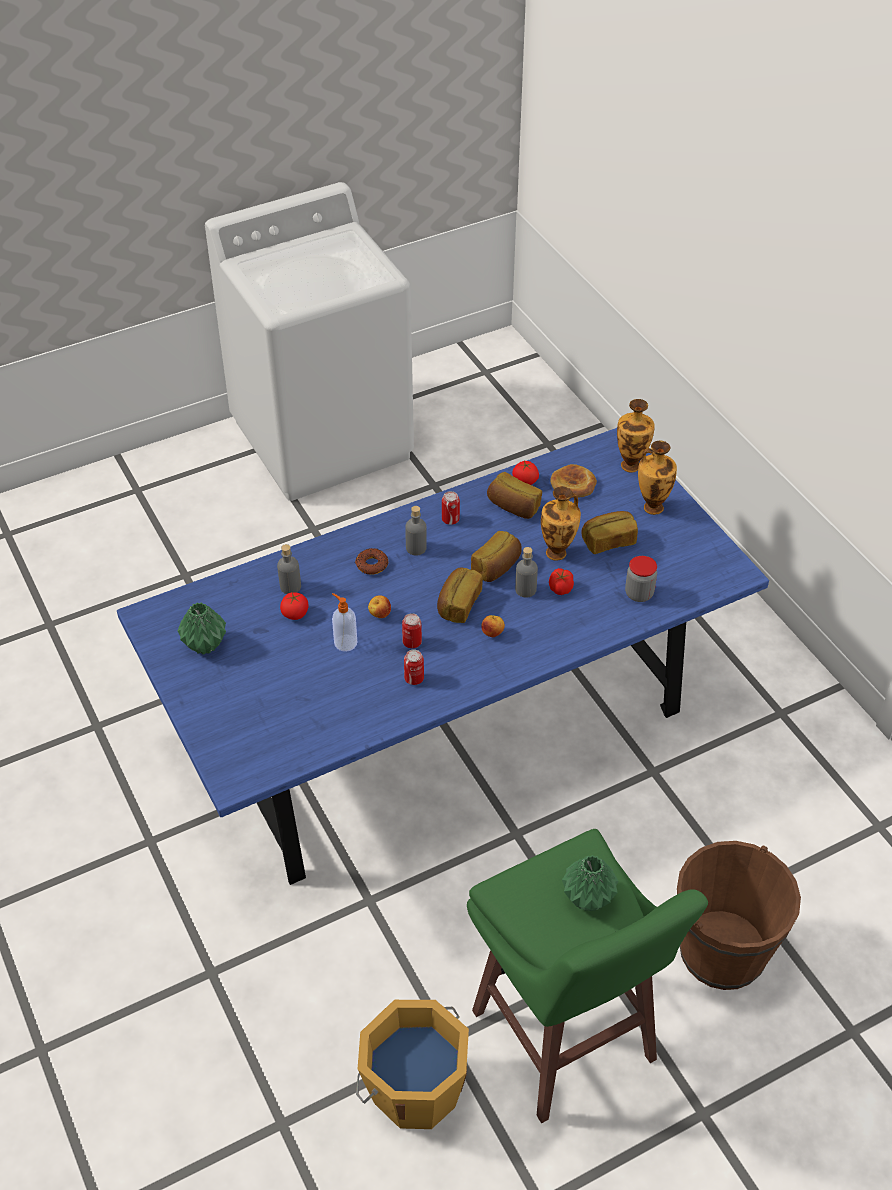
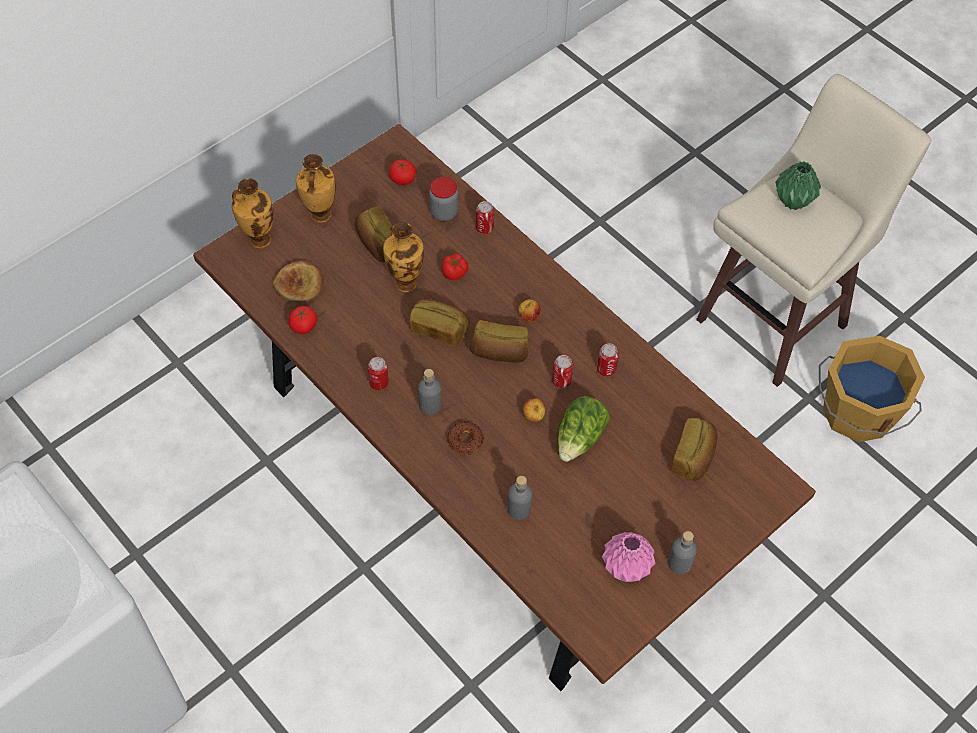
camera: 105 degrees left, 10 degrees up
blue dining table [117,428,769,885] -> brown dining table [193,124,816,691]
green vase [178,602,226,655] -> pink vase [602,532,655,582]
tomato [280,592,308,620] -> tomato moved to [389,159,416,185]
soap dispenser [332,593,357,652] -> lettuce [558,396,610,462]
green stool [467,829,708,1123] -> beige stool [696,74,931,387]
bread [487,472,542,519] -> bread moved to [671,418,717,480]
grey bottle [515,547,538,598] -> grey bottle moved to [668,531,697,574]
brown bucket [677,841,801,990] -> none
none -> can [476,201,494,234]

